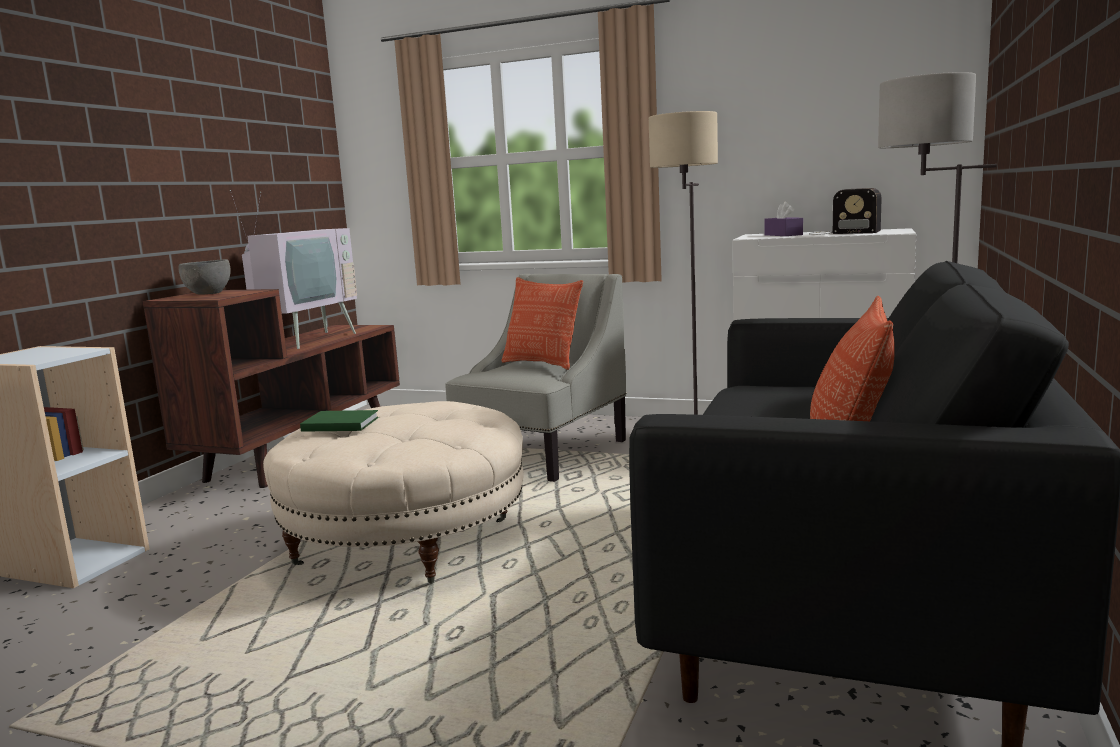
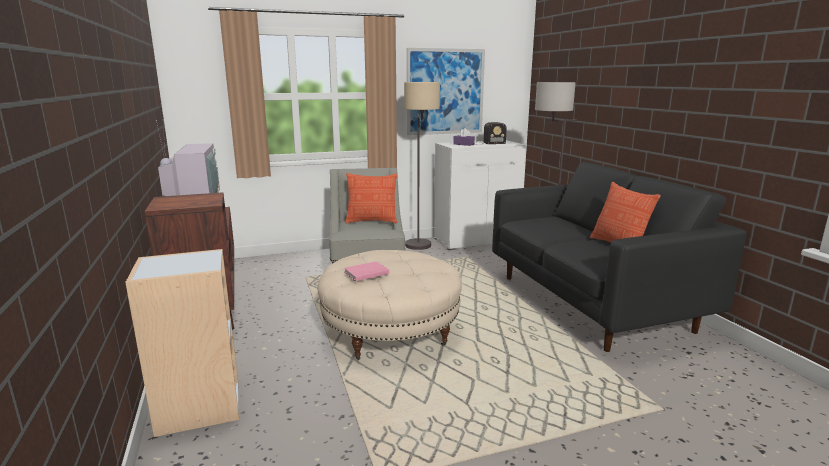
camera: 40 degrees left, 5 degrees up
grey bowl [179,259,231,295] -> none
green book [300,410,379,432] -> pink book [344,261,389,281]
none -> picture [407,48,485,135]

